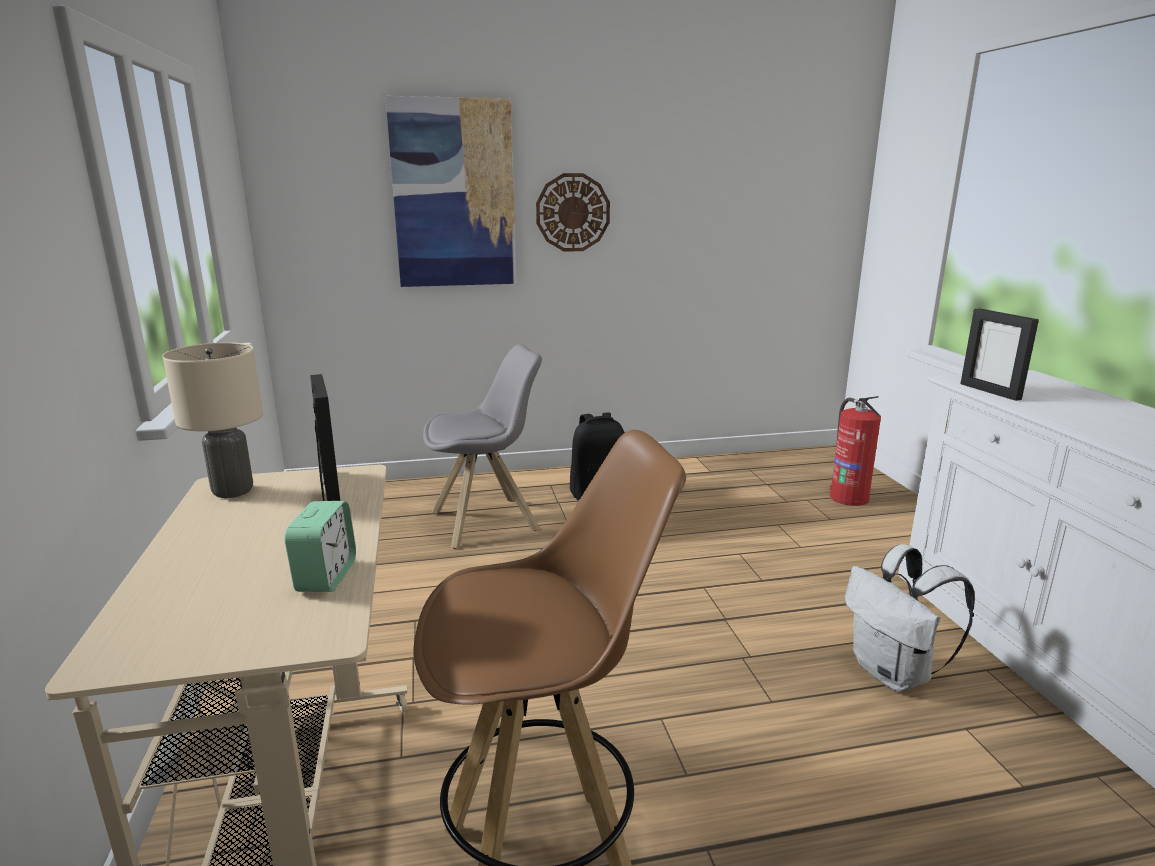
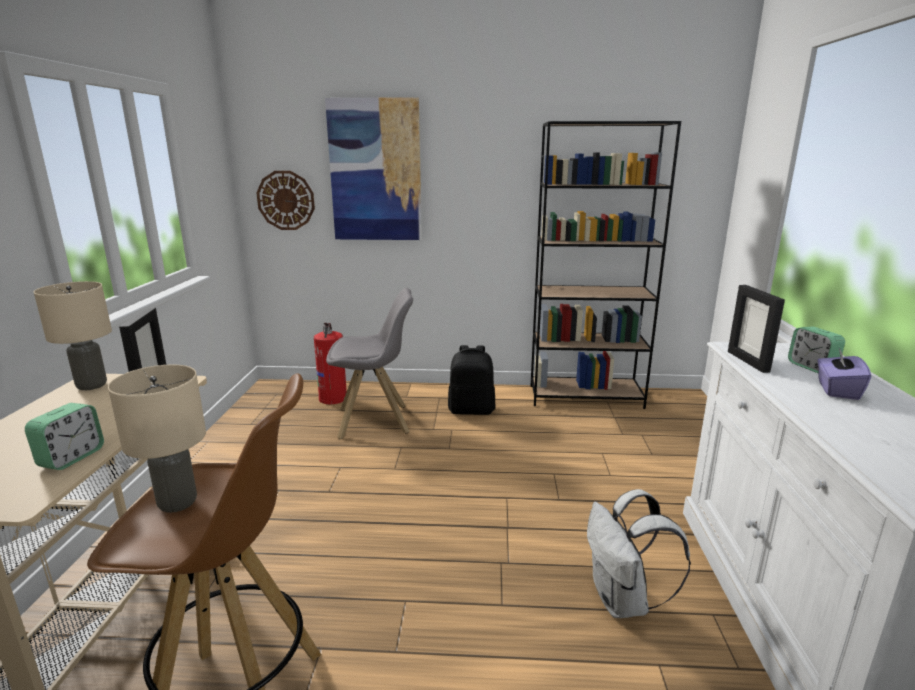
camera: 15 degrees right, 0 degrees up
wall clock [536,173,610,252] -> wall clock moved to [256,171,315,230]
fire extinguisher [830,396,881,506] -> fire extinguisher moved to [314,323,347,404]
none -> beige table lamp [108,364,206,513]
none -> beige bookcase [531,121,681,409]
none -> alarm clock [788,327,845,373]
none -> purple tissue box [817,348,871,400]

